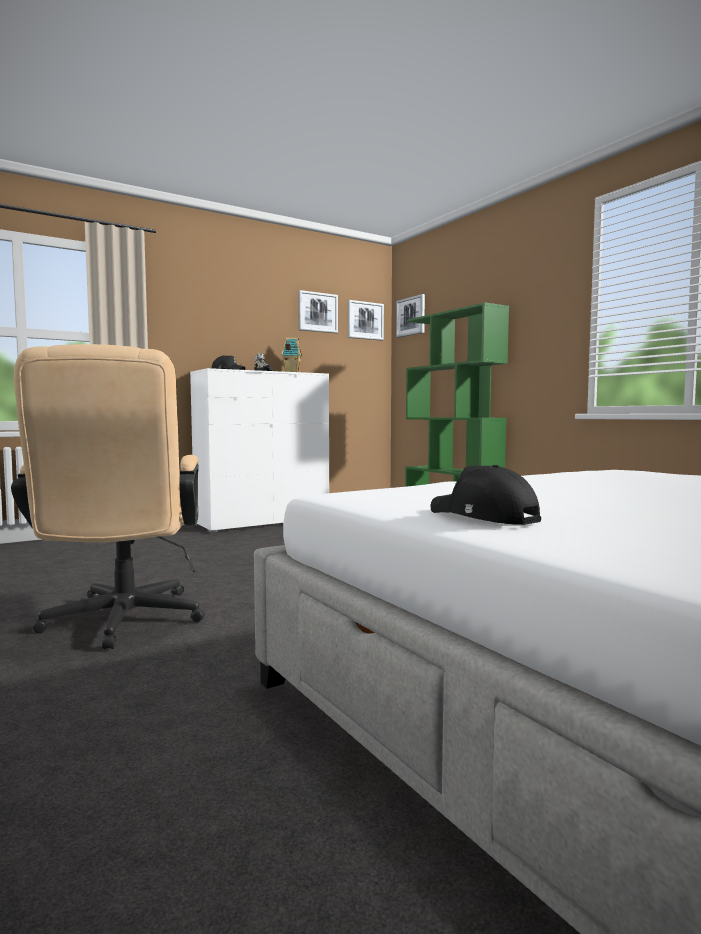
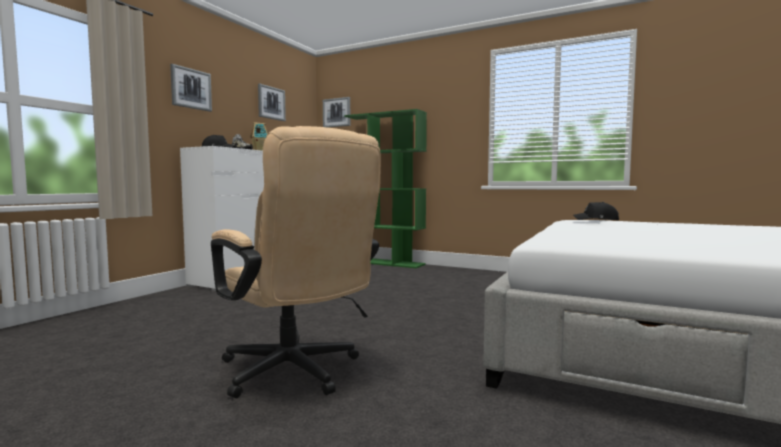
camera: 30 degrees left, 0 degrees up
picture [348,300,384,341] -> picture moved to [170,64,212,112]
black cap [430,465,541,525] -> black cap moved to [573,202,619,220]

